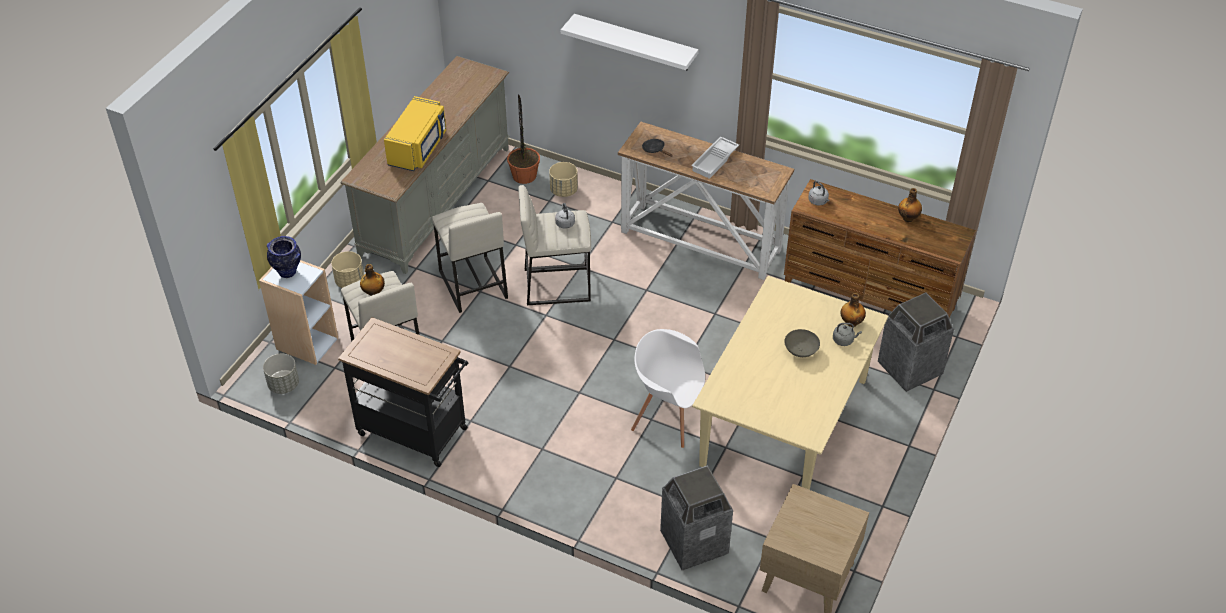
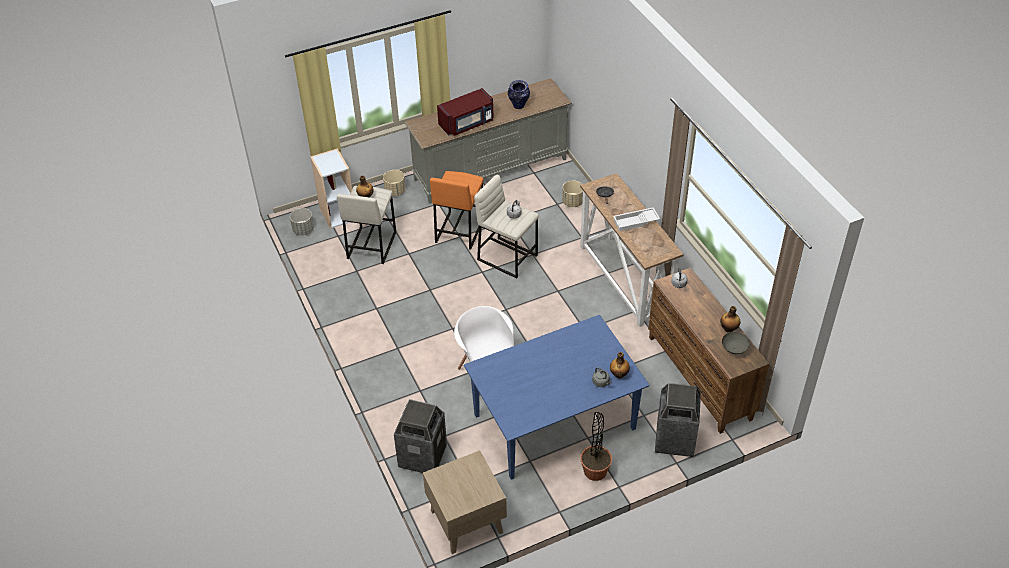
camera: 40 degrees right, 0 degrees up
vase [267,236,301,278] -> vase moved to [508,80,530,109]
black cart [338,317,468,467] -> none
yellow microwave [384,96,446,171] -> red microwave [437,88,494,136]
beige stool [432,203,508,313] -> orange stool [430,171,483,250]
potted plant [507,94,540,184] -> potted plant moved to [581,412,612,481]
white shelf [561,14,699,70] -> none
beige dining table [692,276,888,490] -> blue dining table [464,315,649,480]
grey bowl [784,329,820,357] -> grey bowl moved to [722,332,750,354]

